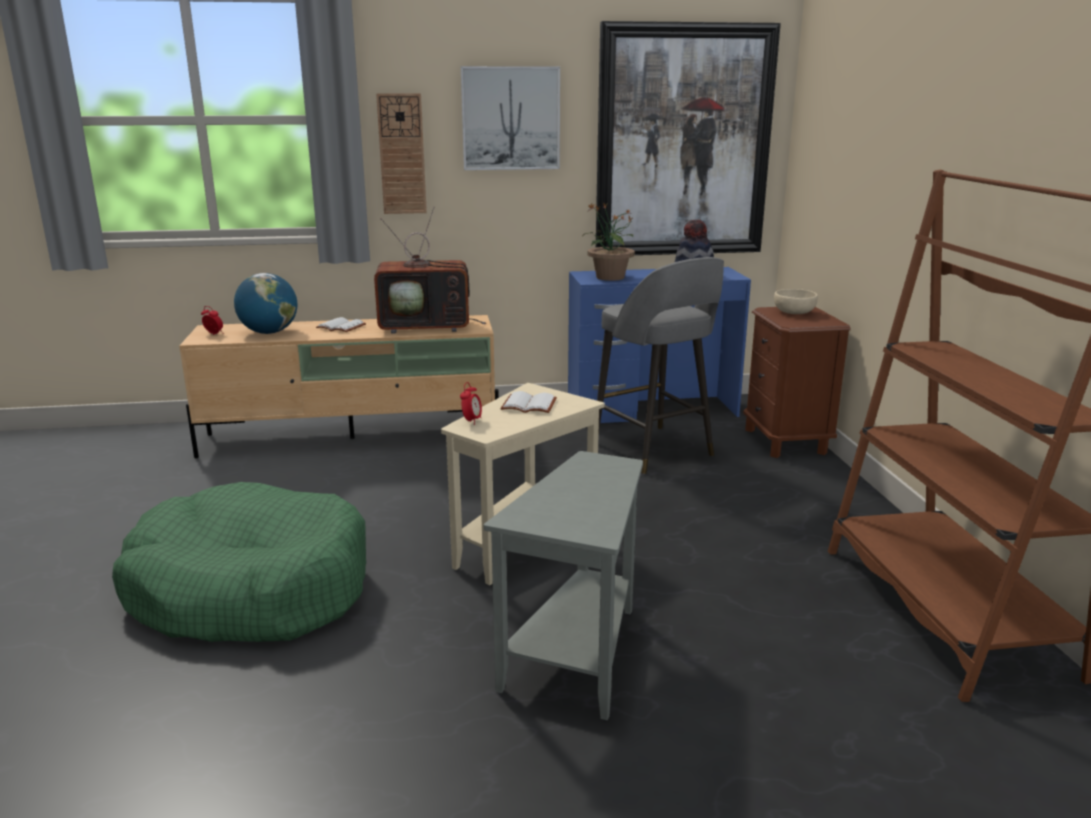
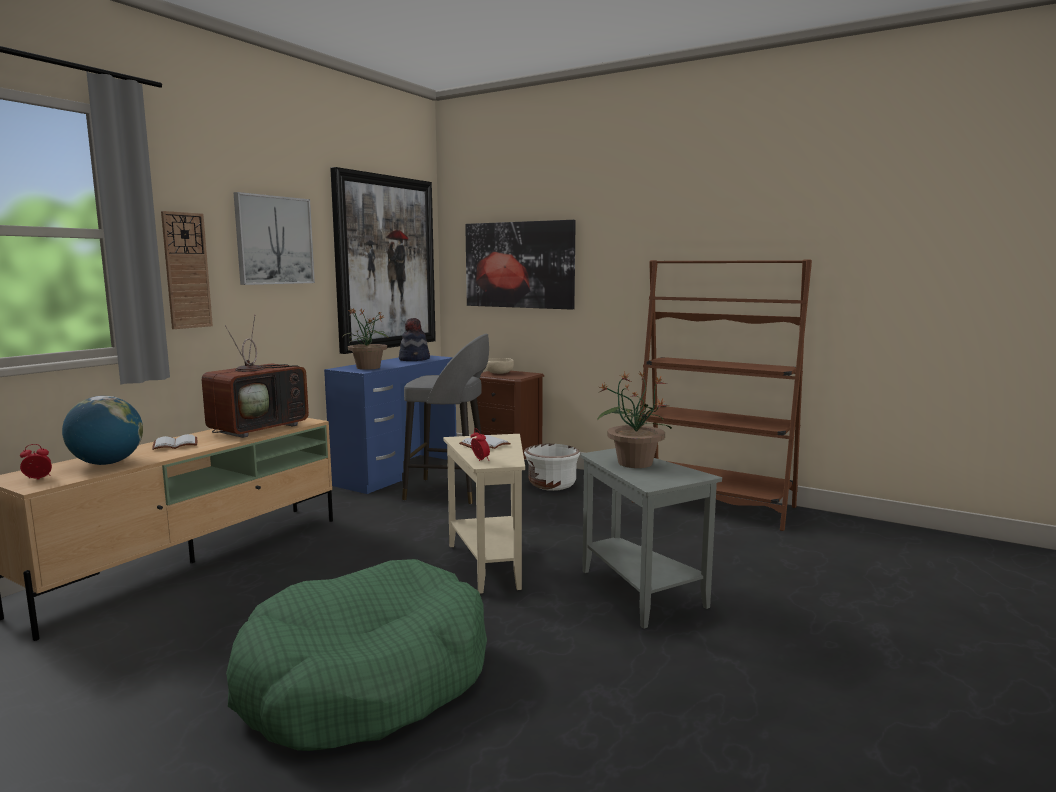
camera: 50 degrees left, 10 degrees down
none -> picture [465,220,576,310]
none -> white planter [524,444,580,491]
none -> potted plant [597,371,672,468]

